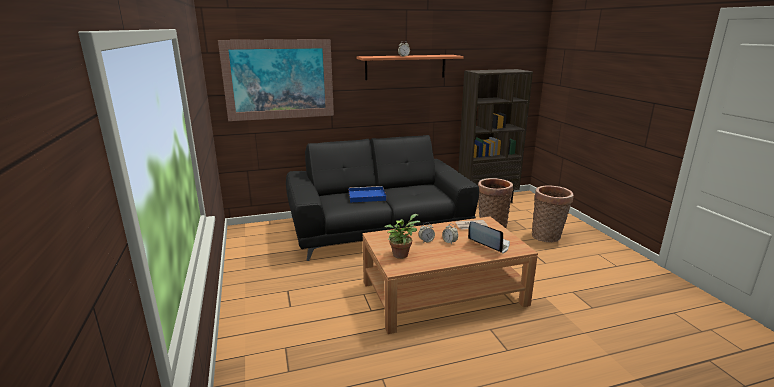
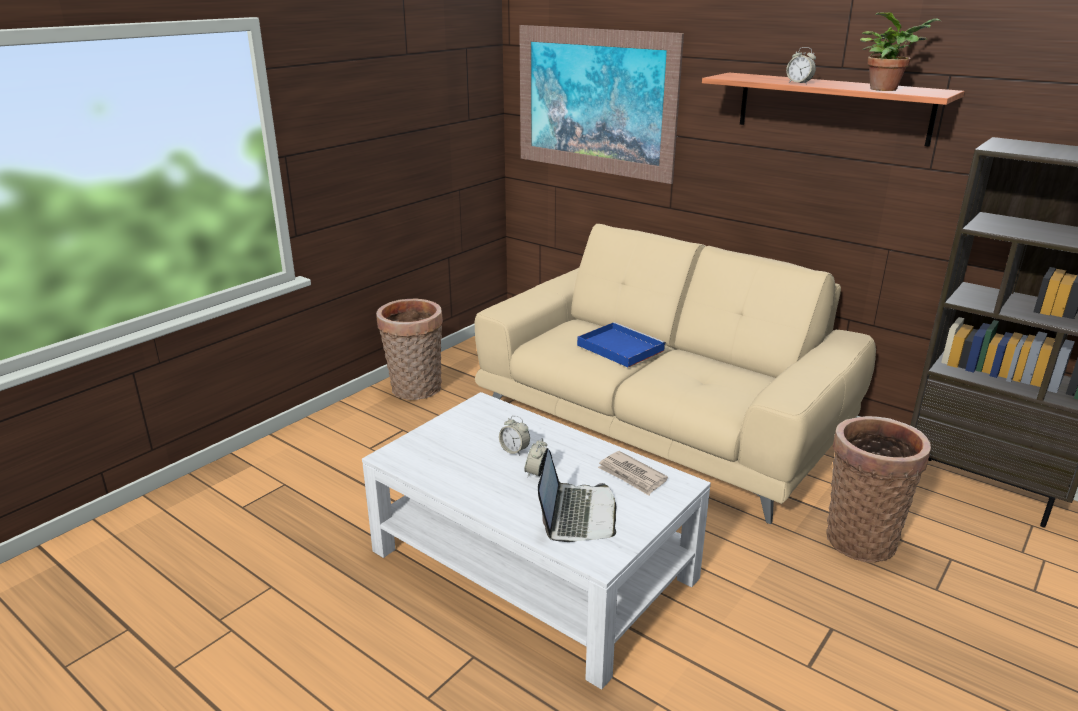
camera: 55 degrees right, 5 degrees up
black sofa [286,135,479,261] -> beige sofa [475,224,876,524]
brown coffee table [362,216,538,334] -> white coffee table [362,392,711,690]
potted plant [385,214,421,259] -> potted plant moved to [860,13,941,91]
basket [532,185,574,242] -> basket moved to [376,299,443,400]

